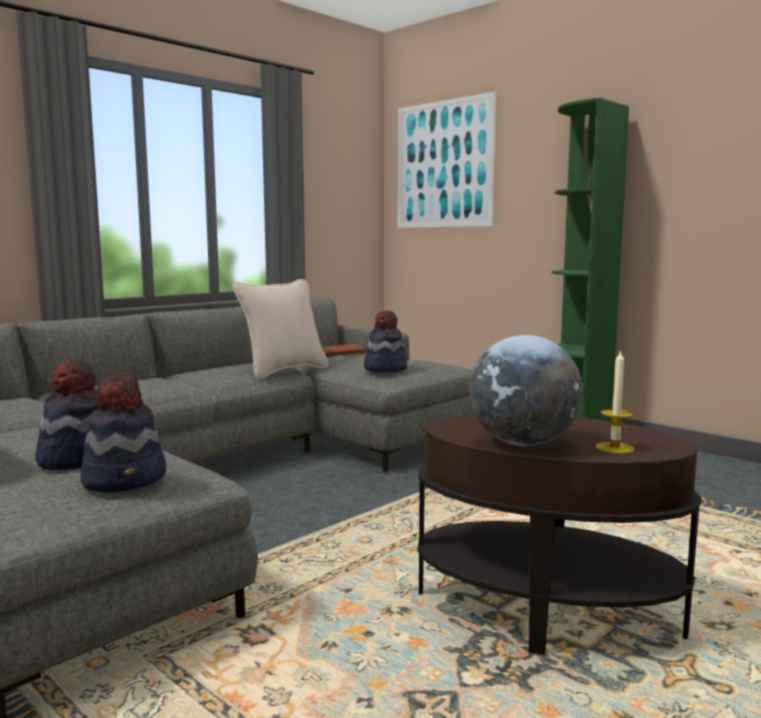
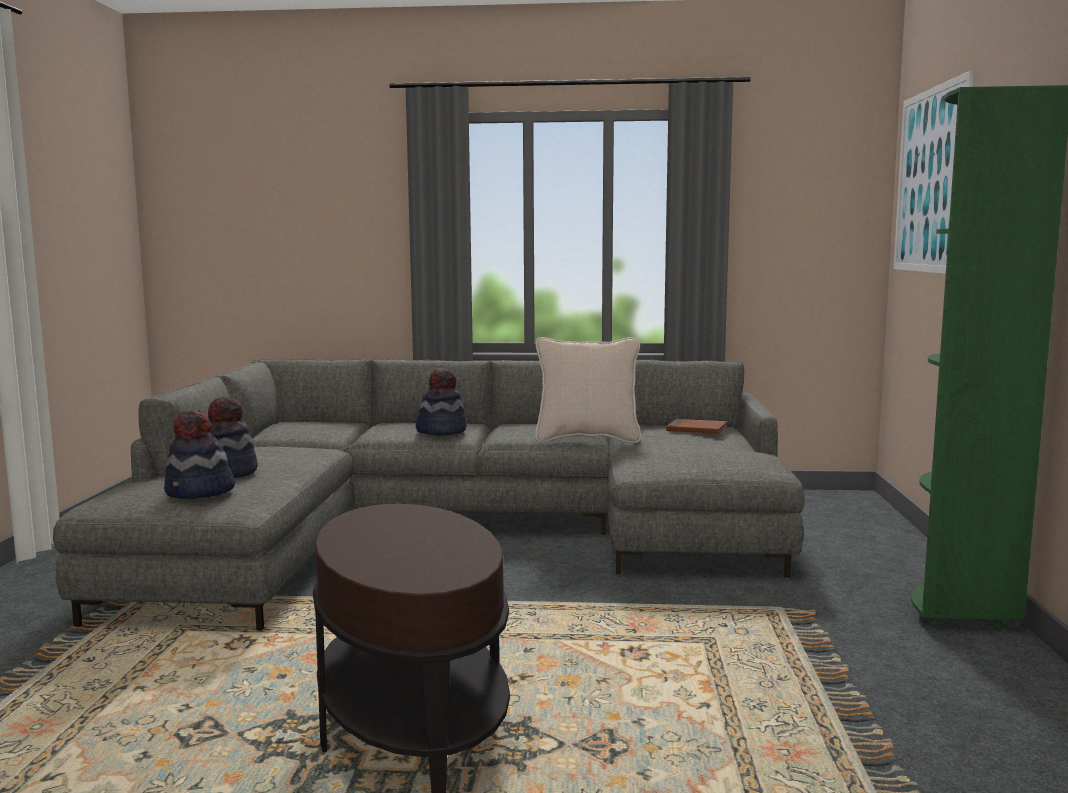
camera: 50 degrees right, 0 degrees up
hat [364,310,407,372] -> hat moved to [416,368,467,435]
globe [469,335,583,446] -> none
candle [596,349,635,454] -> none

